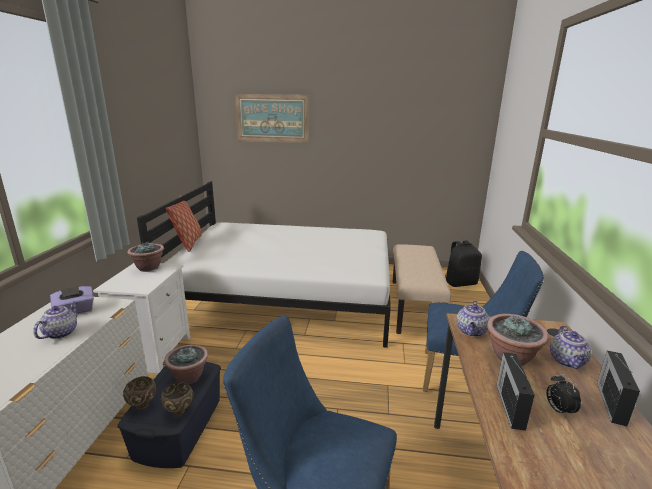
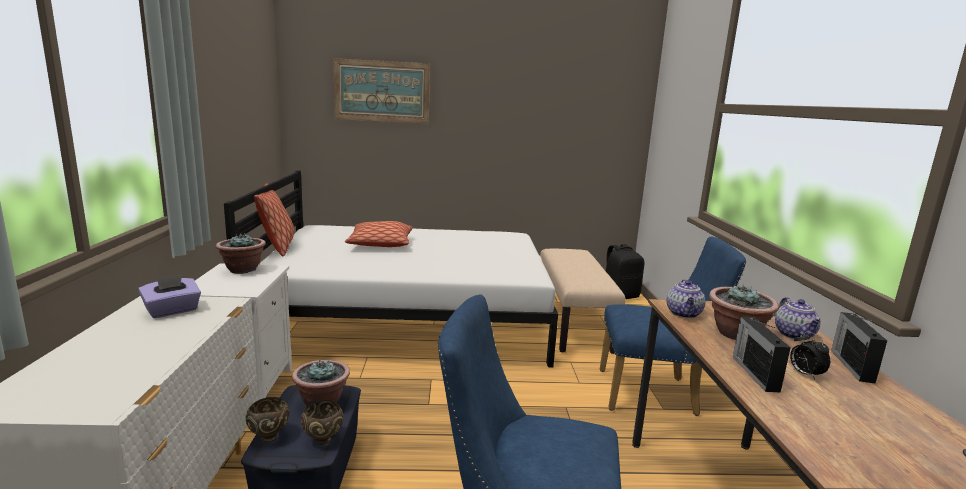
camera: 10 degrees left, 5 degrees down
teapot [33,301,77,339] -> none
none -> pillow [345,221,413,247]

